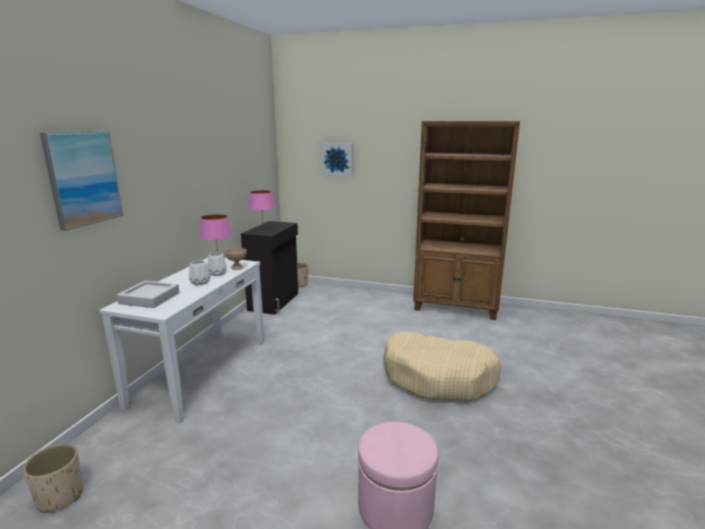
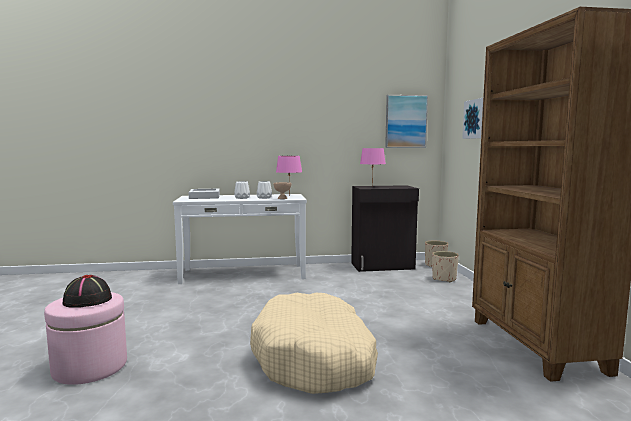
camera: 65 degrees right, 10 degrees down
beige planter [23,444,84,513] -> beige planter moved to [432,251,459,282]
picture [40,131,123,231] -> picture moved to [385,95,428,148]
none -> black hat [63,275,112,308]

